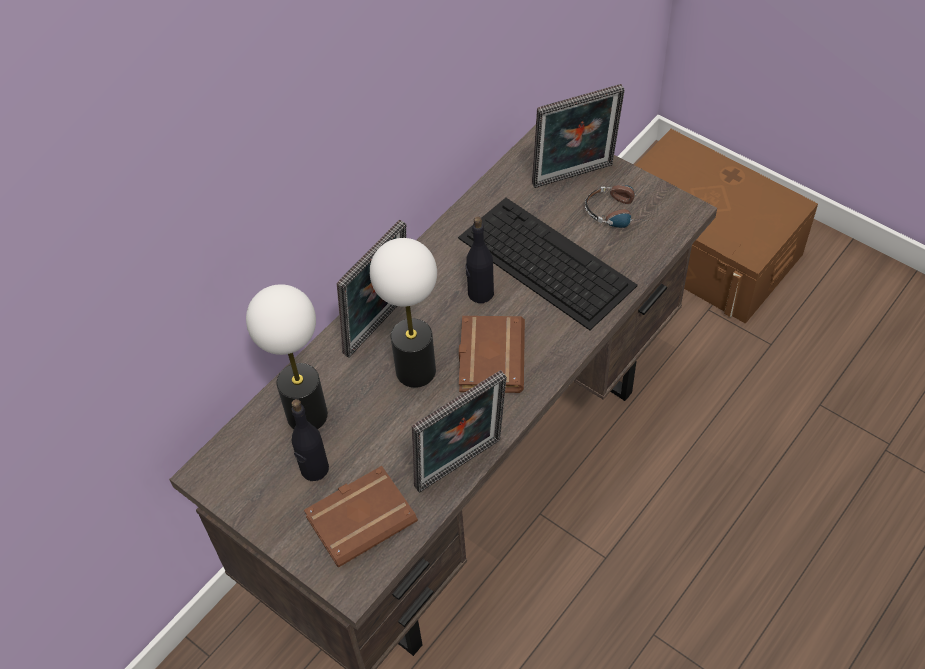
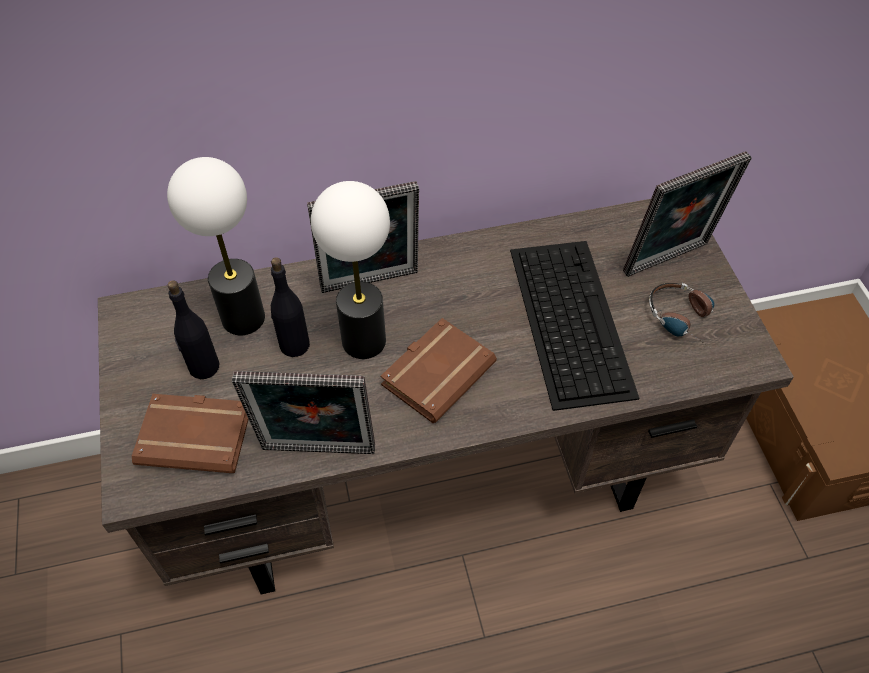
camera: 35 degrees right, 0 degrees up
black bottle [465,216,494,303] -> black bottle moved to [271,257,310,357]
picture frame [532,84,625,188] -> picture frame turned 45 degrees counterclockwise [623,151,752,277]

